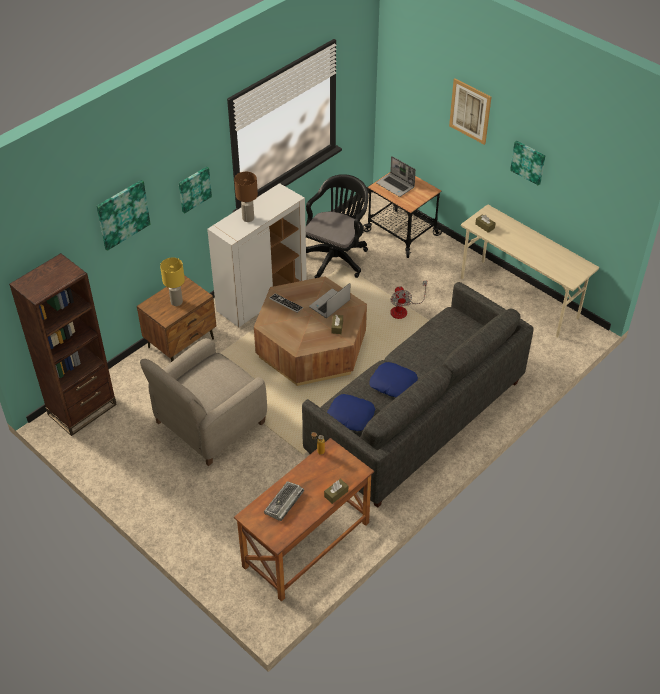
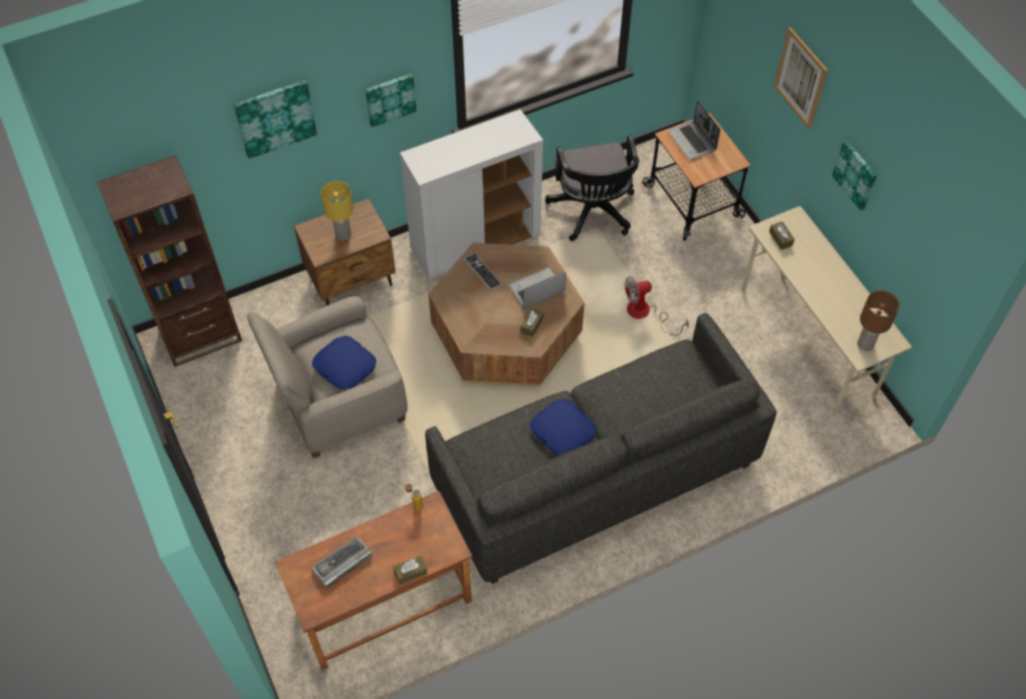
camera: 20 degrees right, 10 degrees up
brown table lamp [234,172,258,222] -> brown table lamp moved to [857,290,899,351]
black office chair [306,174,369,278] -> black office chair turned 120 degrees clockwise [545,136,639,241]
blue pillow [327,394,375,431] -> blue pillow moved to [312,336,376,390]
fan [390,281,427,319] -> fan turned 60 degrees clockwise [625,276,689,335]

